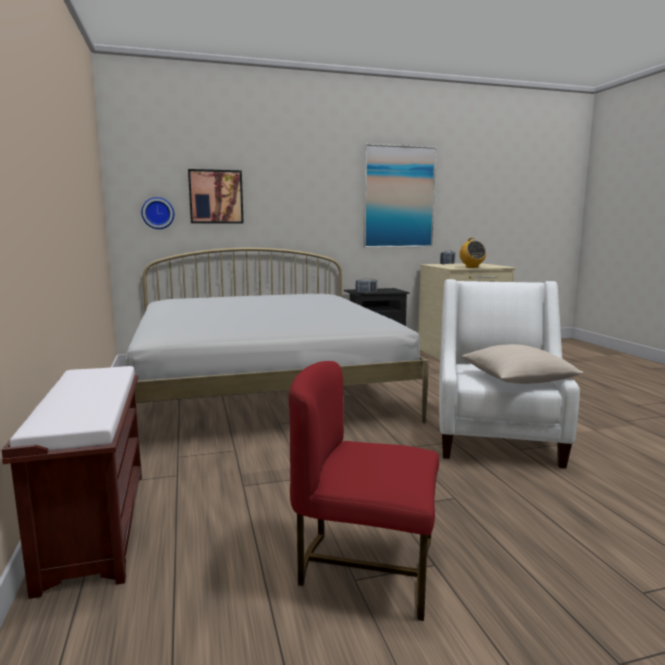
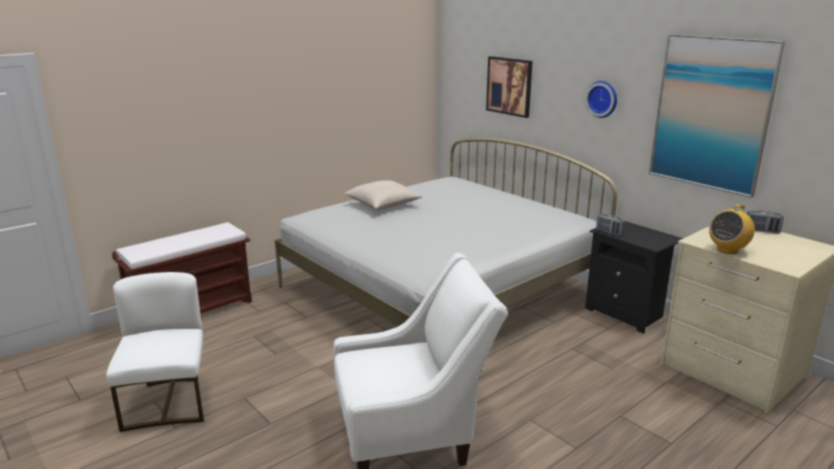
camera: 65 degrees right, 10 degrees up
wall clock [141,197,174,229] -> wall clock moved to [585,81,617,118]
red chair [289,361,439,621] -> white chair [106,272,204,432]
beige pillow [461,344,584,384] -> beige pillow moved to [344,180,422,210]

